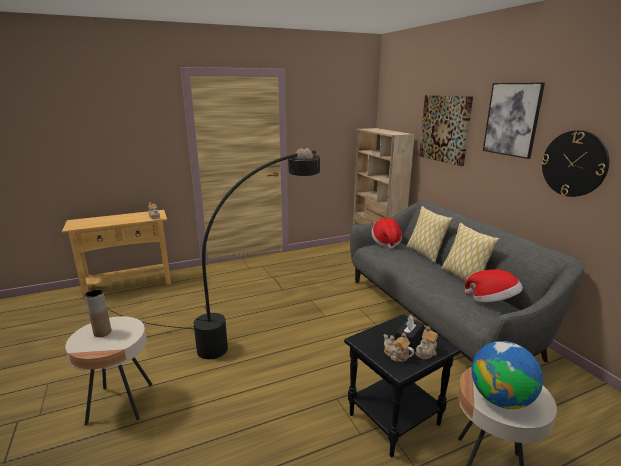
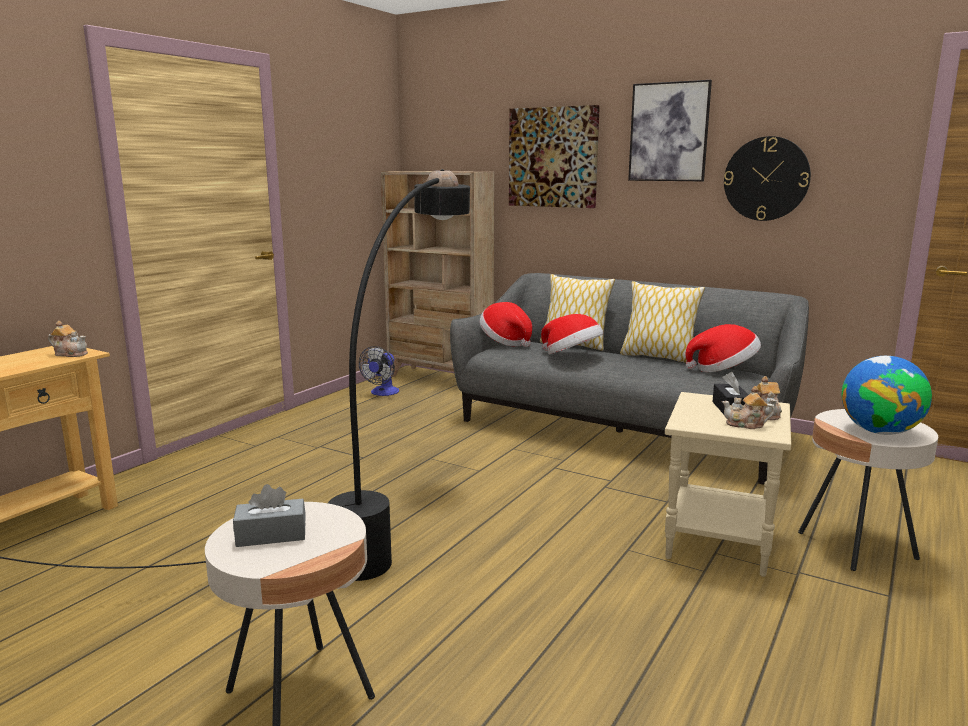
camera: 35 degrees left, 5 degrees down
brown vase [85,289,111,337] -> grey tissue box [233,484,306,547]
black side table [344,314,461,457] -> beige side table [665,392,791,577]
none -> fan [359,346,399,396]
none -> hat [541,314,604,354]

